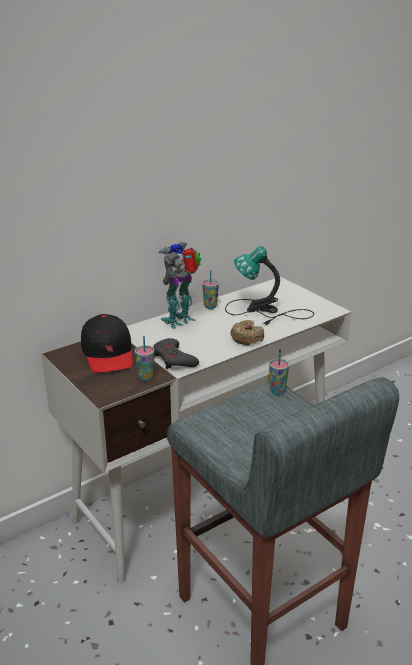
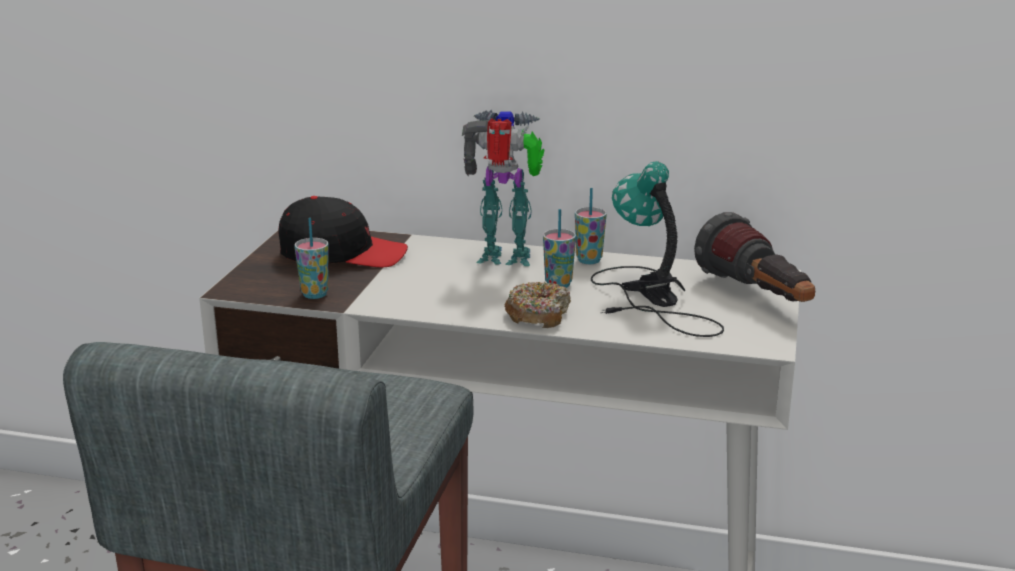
camera: 50 degrees right, 5 degrees down
black cap [81,314,133,373] -> black cap turned 120 degrees counterclockwise [278,196,408,267]
grey game controller [153,338,199,369] -> none
cup [269,349,289,395] -> cup moved to [543,209,576,288]
none -> flashlight [694,212,815,302]

